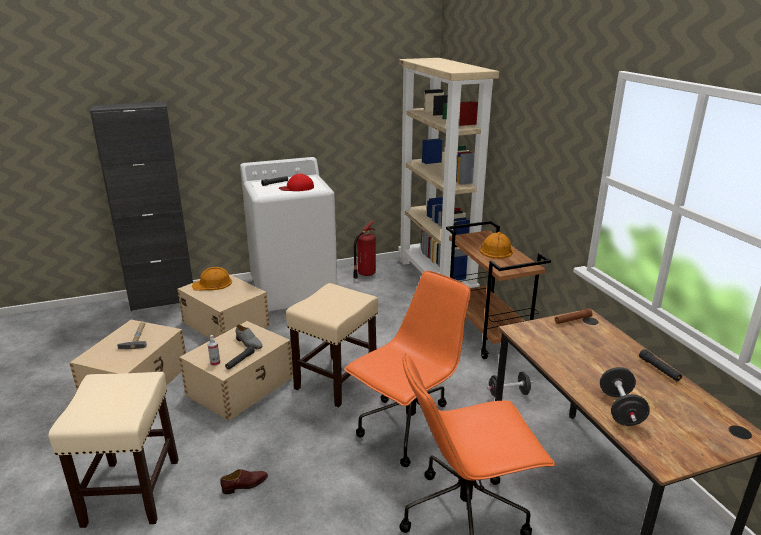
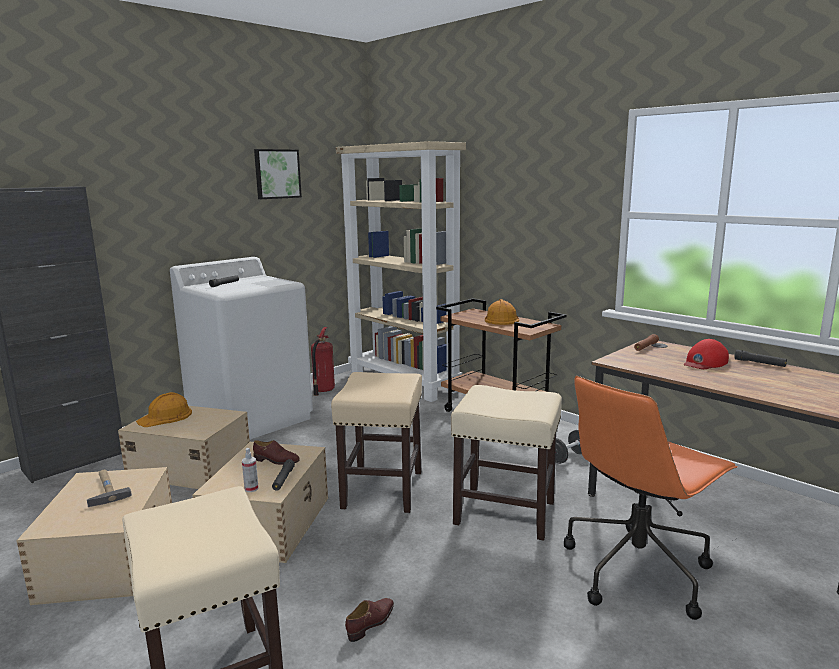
camera: 25 degrees left, 10 degrees down
grey shoe [236,325,262,349] -> brown shoe [253,440,300,465]
red cap [279,174,314,191] -> red cap moved to [684,339,729,369]
orange office chair [345,271,471,467] -> beige stool [451,385,562,541]
black dumbbell [600,367,650,426] -> none
none -> picture [254,149,302,199]

